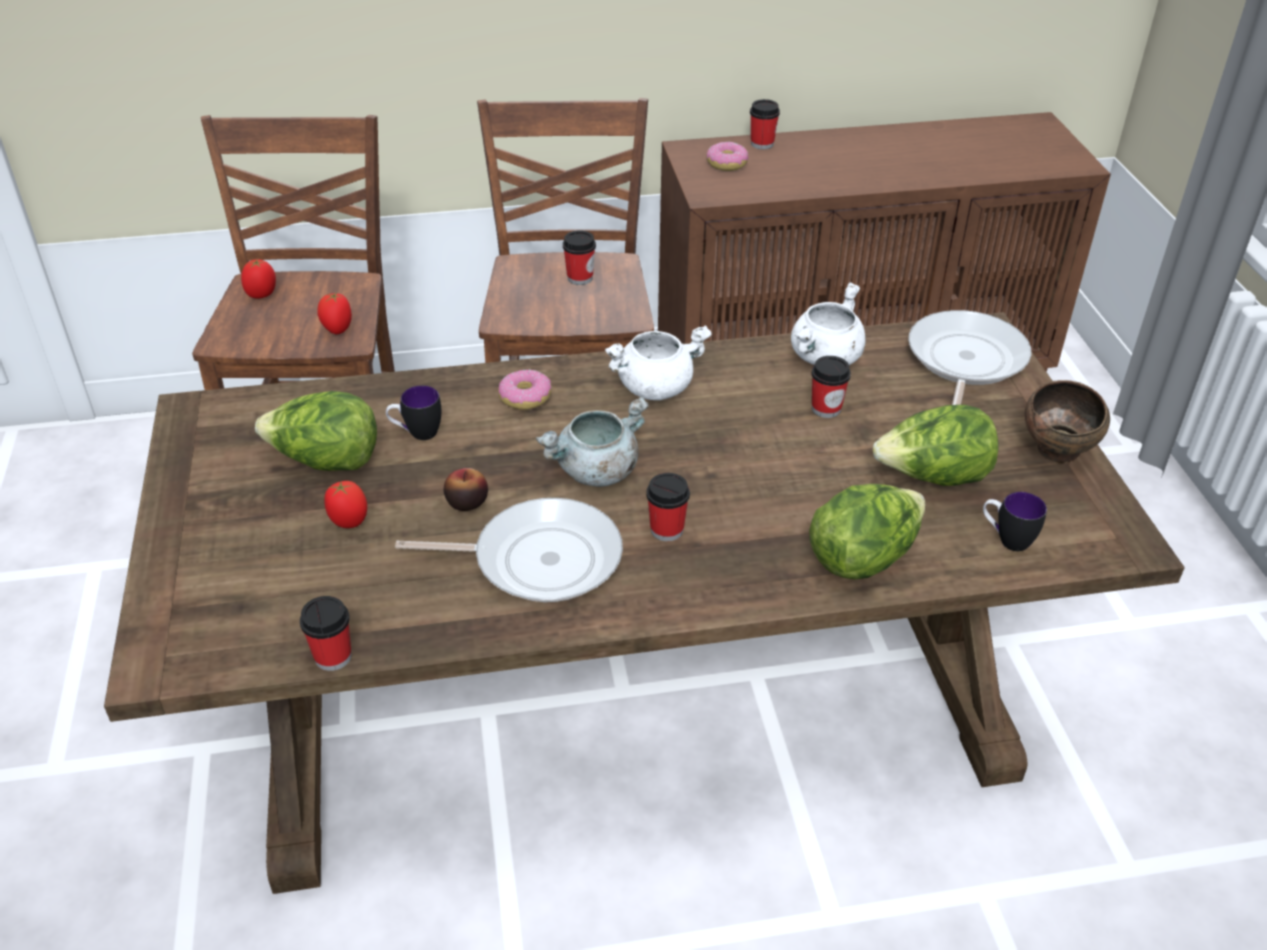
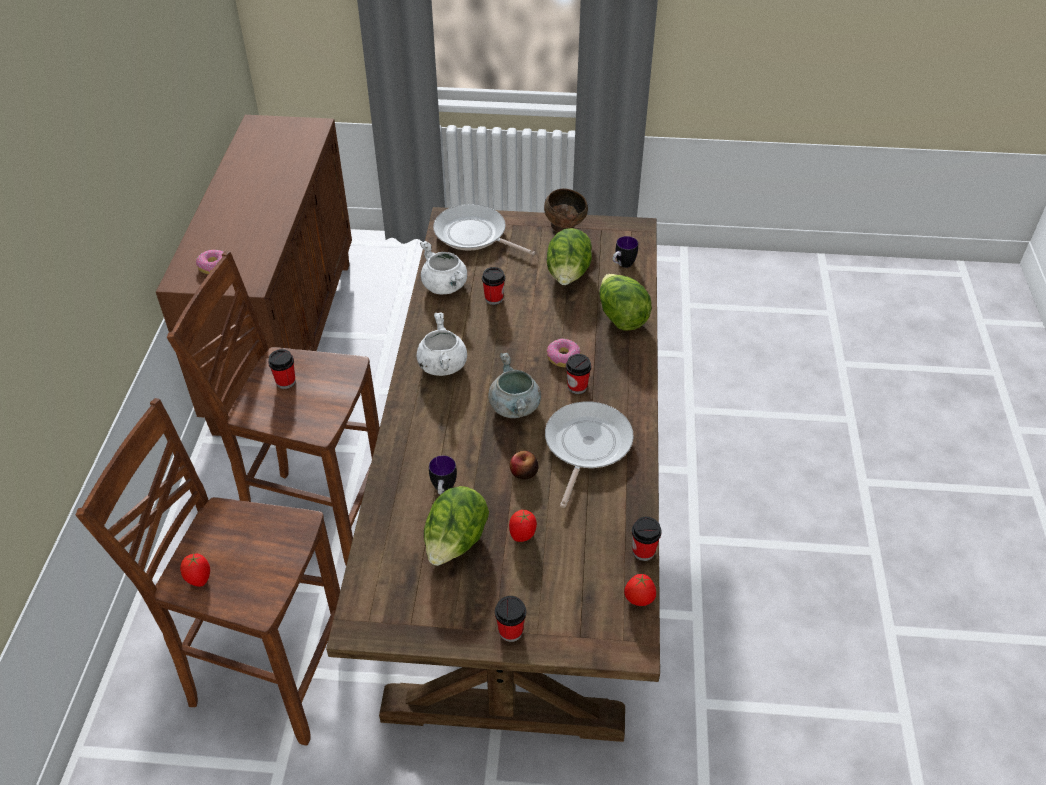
camera: 75 degrees left, 5 degrees up
tomato [317,292,352,334] -> tomato moved to [624,574,656,606]
donut [498,369,551,410] -> donut moved to [547,339,581,368]
cup [750,99,780,149] -> cup moved to [495,596,526,642]

